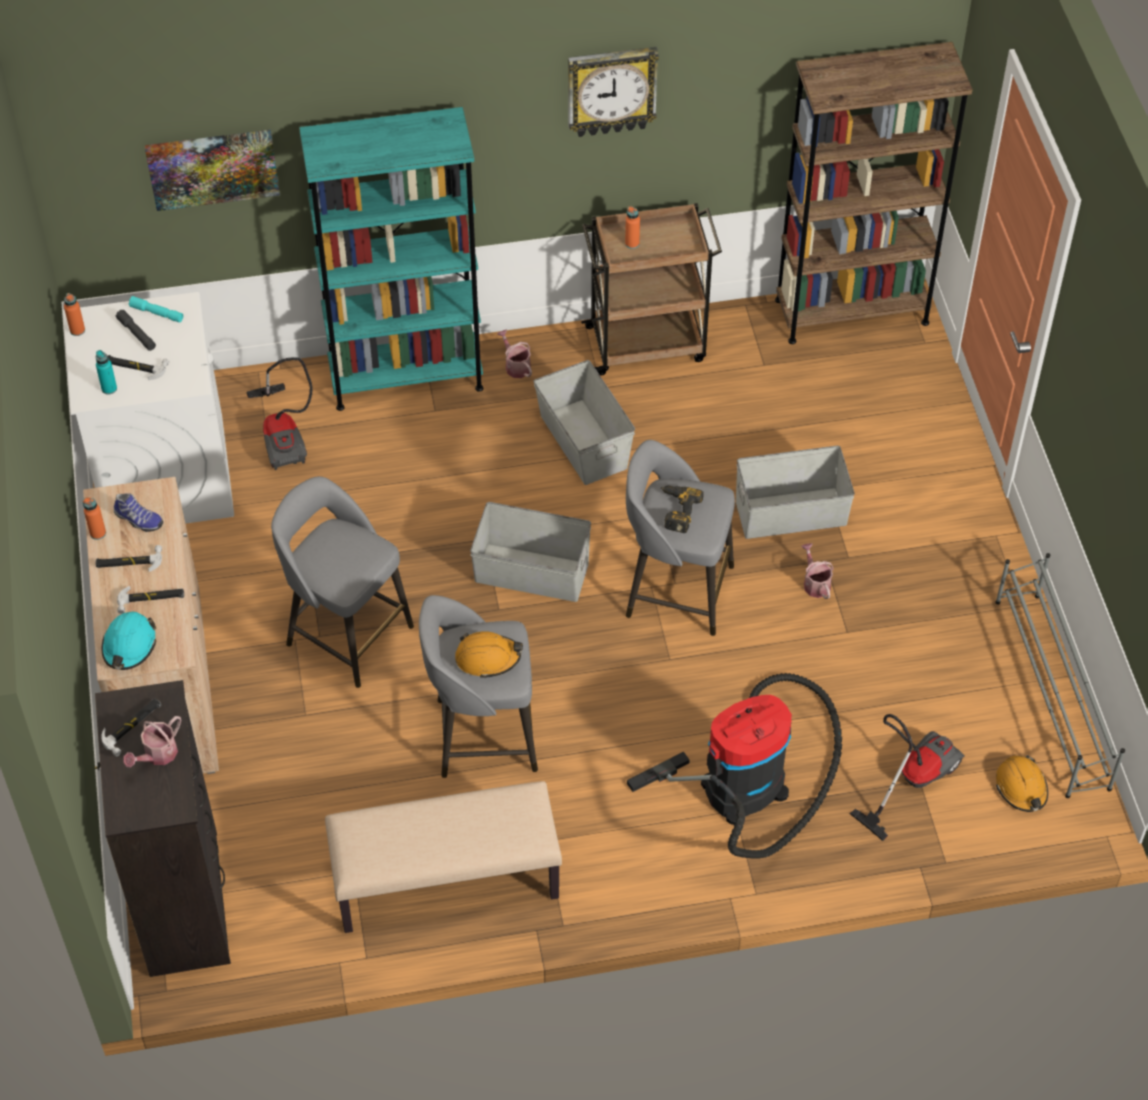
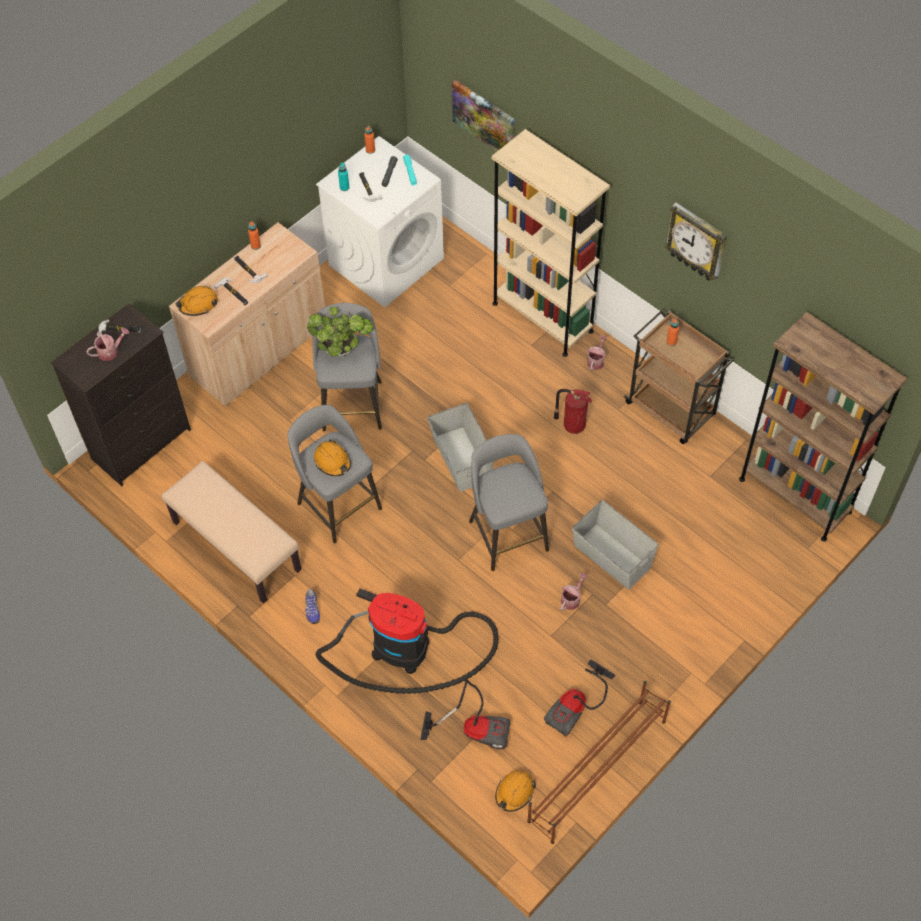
camera: 55 degrees right, 5 degrees up
turquoise hard hat [102,612,156,670] -> orange hard hat [175,286,218,316]
shoe [114,493,163,532] -> shoe moved to [305,589,320,624]
watering can [123,716,181,768] -> watering can turned 150 degrees clockwise [86,328,129,361]
vacuum cleaner [247,357,313,470] -> vacuum cleaner moved to [544,659,615,737]
turquoise bookcase [299,107,483,411] -> beige bookcase [492,129,610,357]
grey storage box [533,360,635,485] -> fire extinguisher [554,389,592,434]
power drill [660,486,704,533] -> none
grey shoe rack [995,553,1125,798] -> brown shoe rack [527,681,671,844]
none -> potted plant [307,306,373,357]

